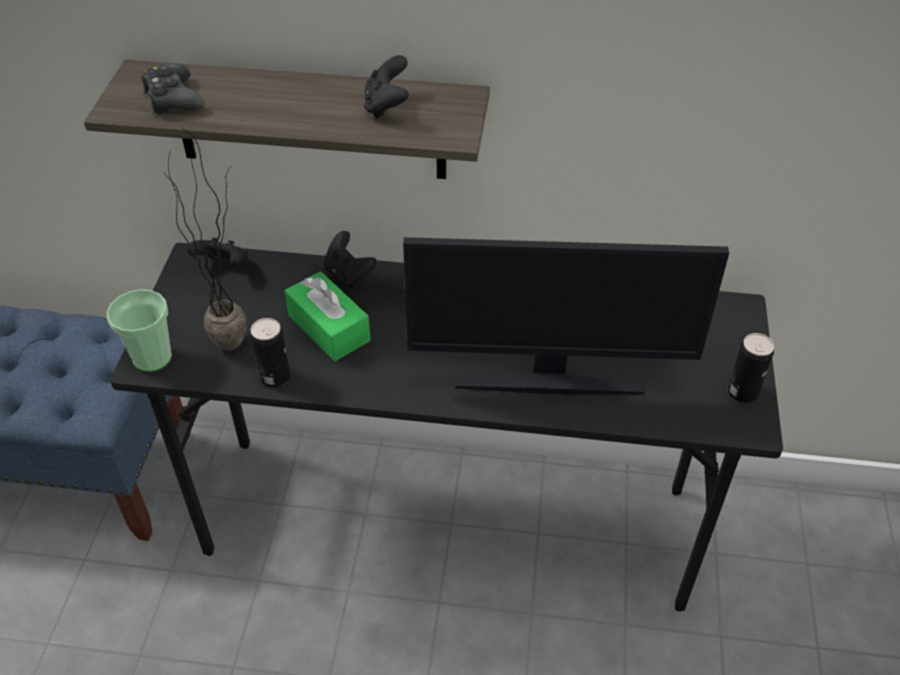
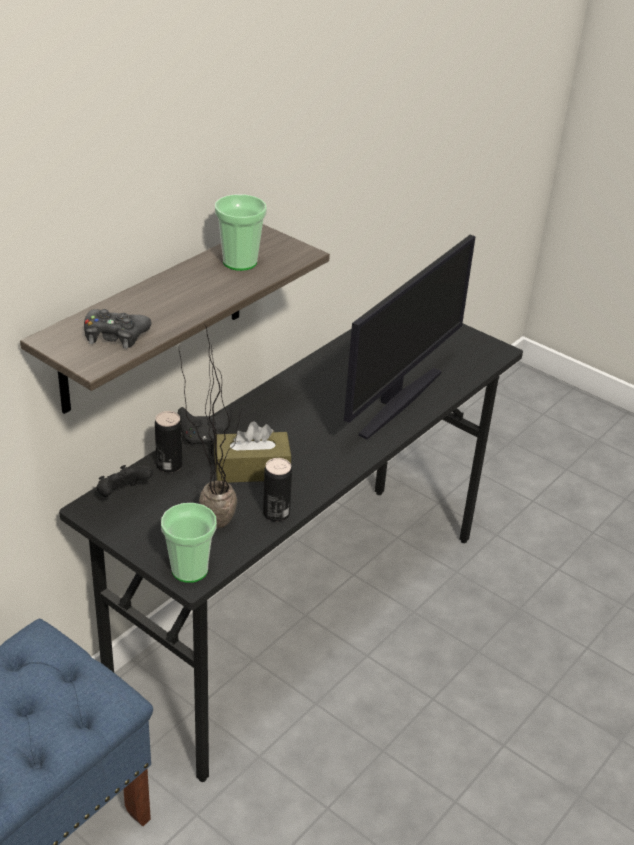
camera: 60 degrees left, 10 degrees down
green tissue box [284,271,371,361] -> brown tissue box [214,421,291,483]
black game controller [364,55,409,119] -> cup [215,194,267,271]
can [727,333,774,403] -> can moved to [155,411,182,473]

